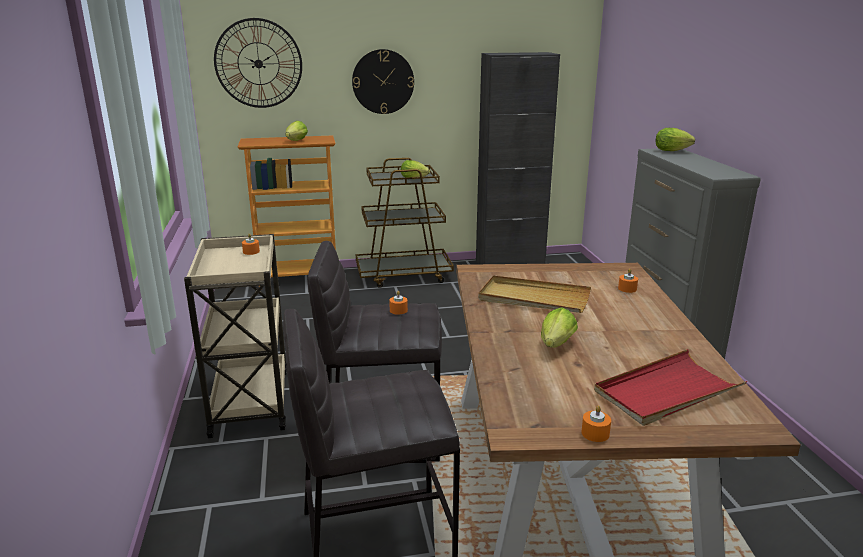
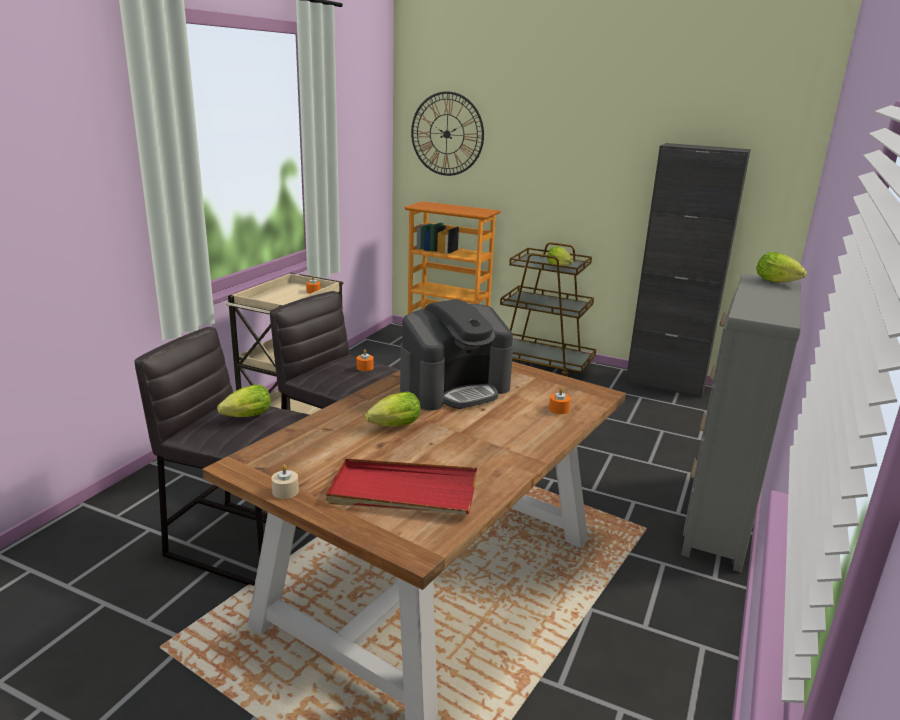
camera: 35 degrees right, 0 degrees up
lettuce [285,121,308,141] -> lettuce moved to [217,385,271,417]
wall clock [352,49,414,114] -> none
beige tray [478,275,591,313] -> coffee machine [400,299,513,410]
orange candle [581,405,611,442] -> beige candle [271,465,299,499]

